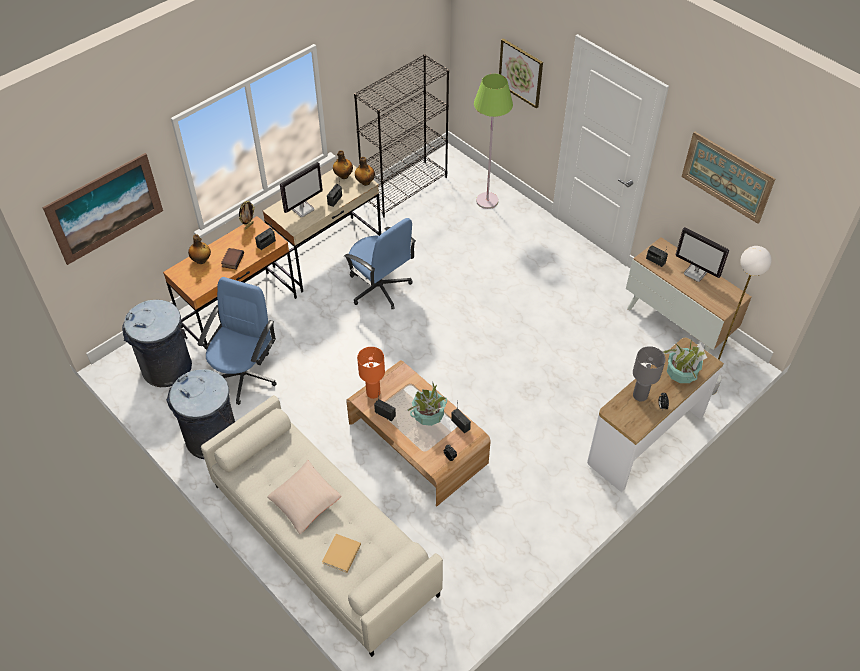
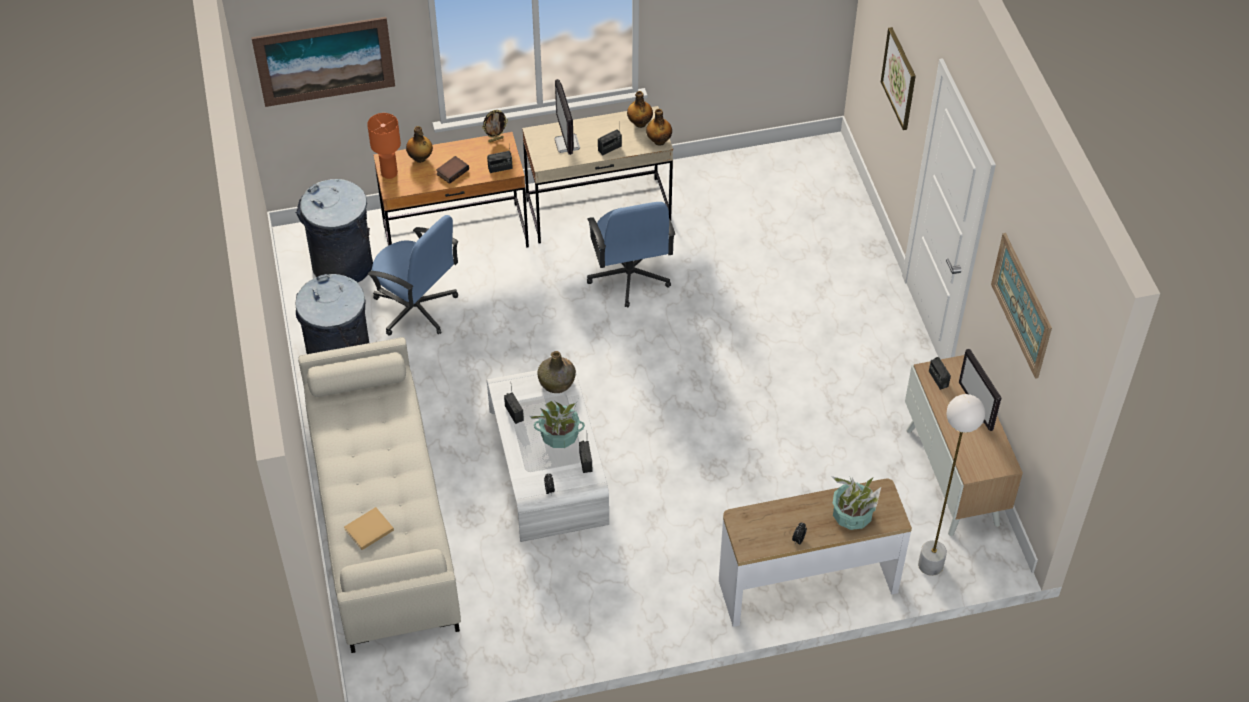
camera: 30 degrees right, 0 degrees up
blue office chair [198,277,276,405] -> blue office chair turned 75 degrees clockwise [367,215,458,336]
beige pillow [267,460,341,534] -> none
monitor [280,162,323,217] -> monitor turned 90 degrees clockwise [554,79,580,155]
brown coffee table [346,360,491,506] -> white coffee table [487,364,609,542]
black bookcase [354,54,449,218] -> none
orange table lamp [357,347,385,399] -> orange table lamp moved to [367,113,401,179]
green floor lamp [474,74,513,209] -> none
grey table lamp [633,346,666,402] -> none
none -> green bottle [537,351,576,393]

